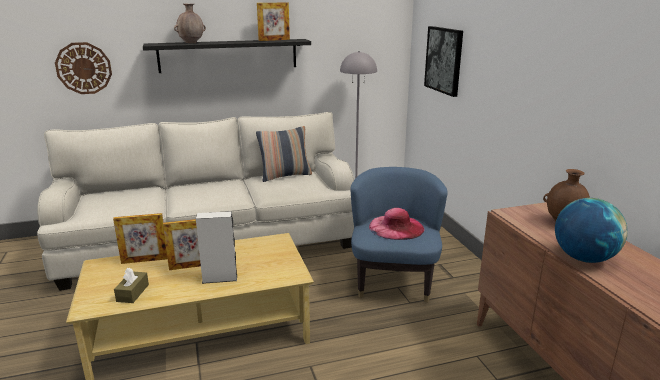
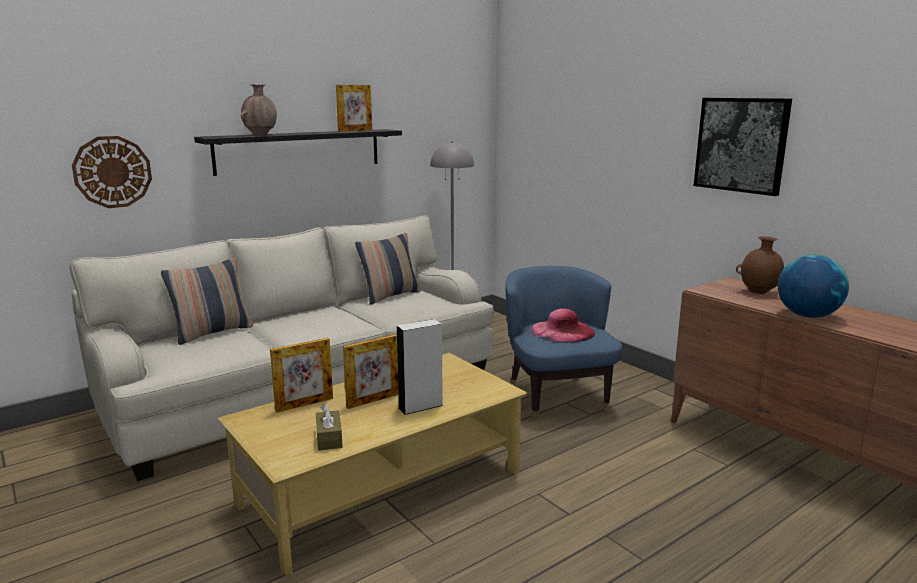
camera: 20 degrees left, 5 degrees down
picture [424,26,463,97] -> picture moved to [694,98,792,196]
none -> pillow [161,258,253,345]

